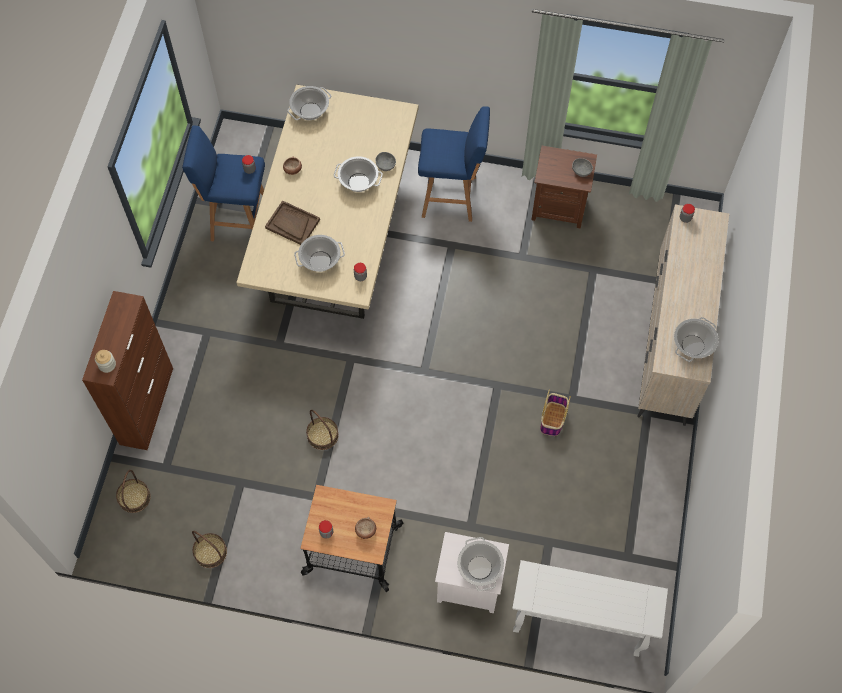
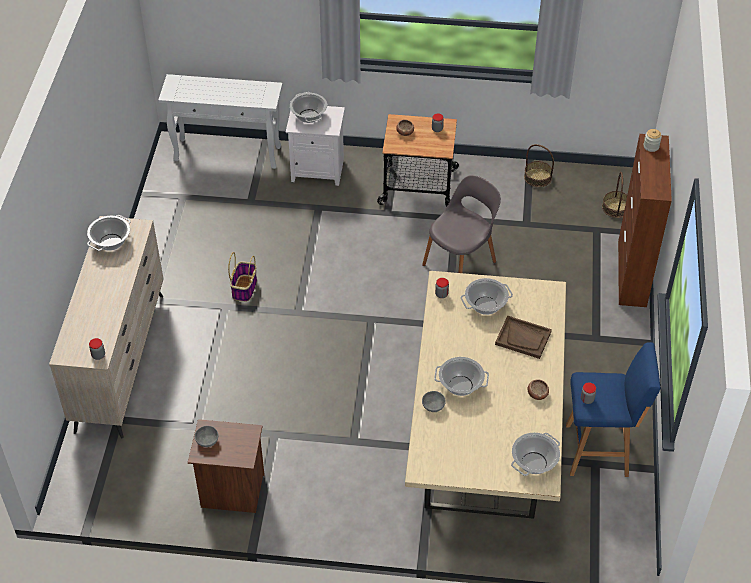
camera: 175 degrees right, 15 degrees down
basket [306,410,339,450] -> grey chair [422,175,501,273]
blue stool [418,106,490,222] -> none

